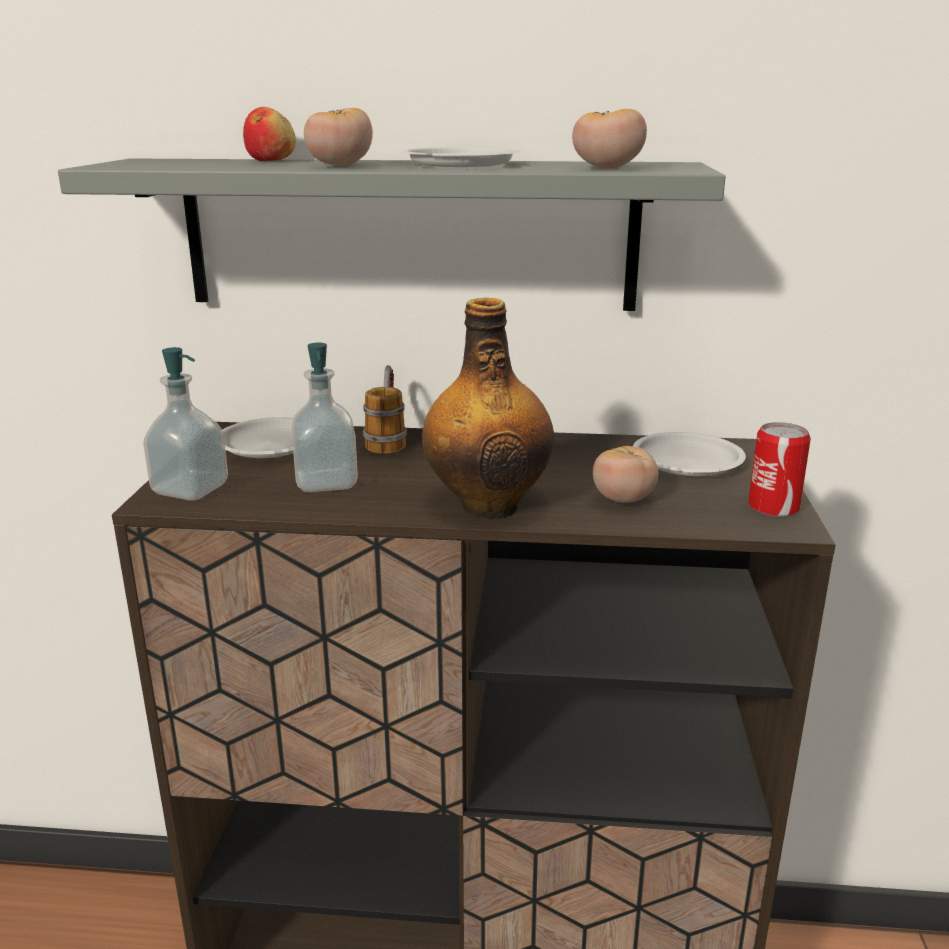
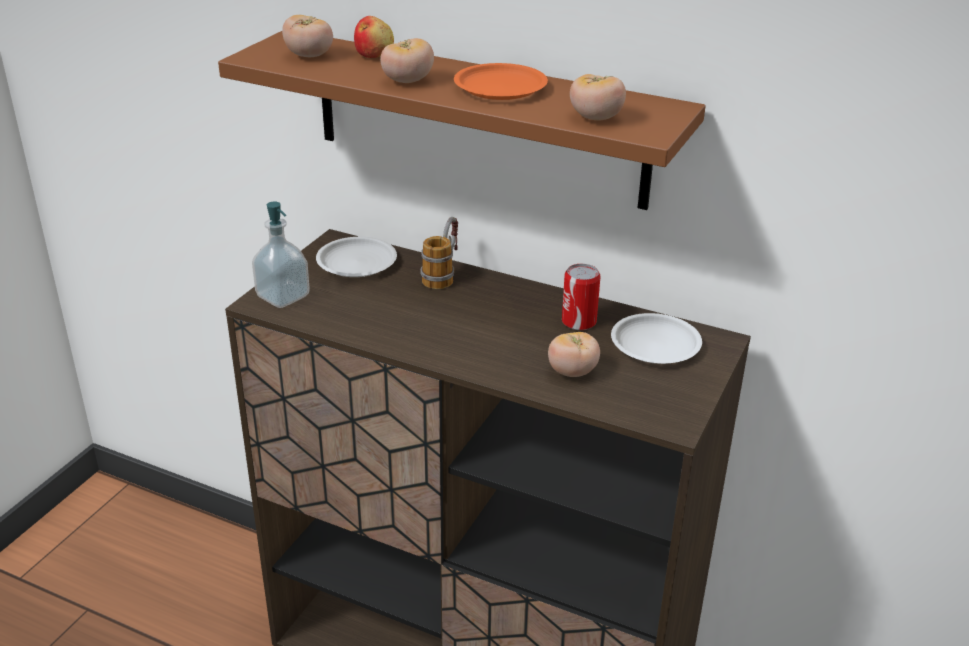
camera: 20 degrees right, 10 degrees up
grey shelf [58,158,726,311] -> brown shelf [218,31,706,210]
soap dispenser [292,343,358,492] -> none
white plate [402,147,520,167] -> orange plate [454,63,548,100]
bottle [422,298,554,519] -> none
can [748,422,811,517] -> can moved to [562,264,601,330]
none -> tomato [282,15,333,57]

